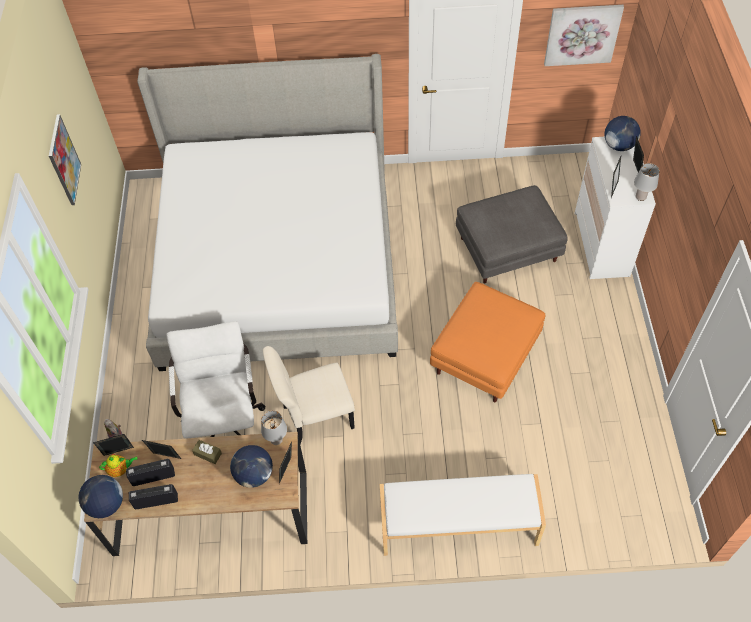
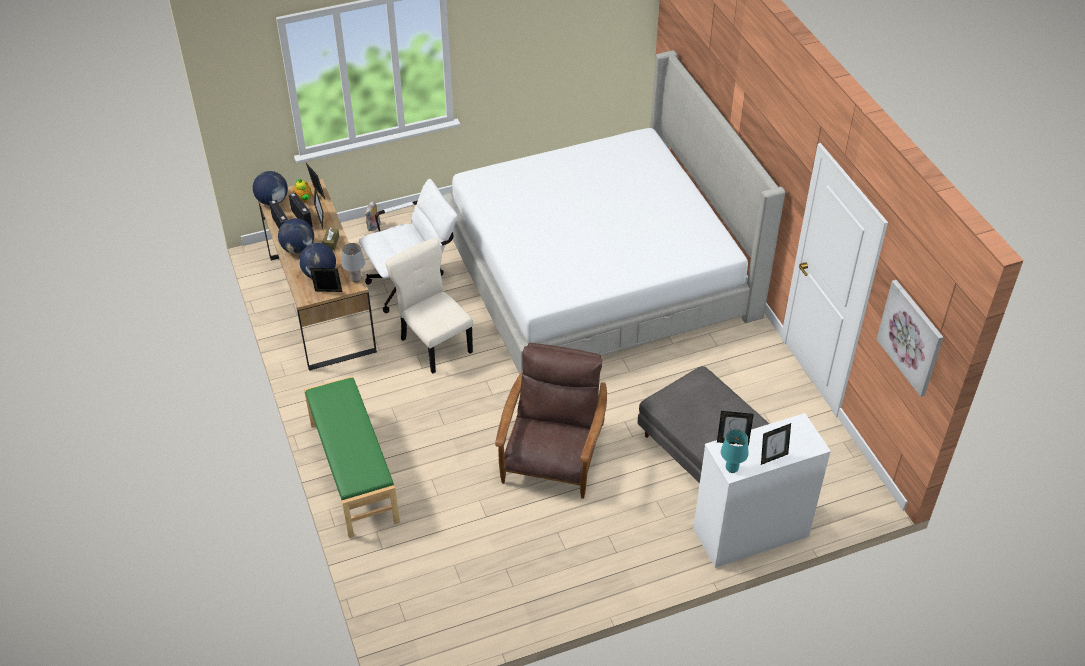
camera: 70 degrees right, 10 degrees down
picture [49,114,81,205] -> none
white bench [380,474,546,556] -> green bench [304,376,400,538]
orange ottoman [430,282,545,402] -> brown armchair [495,343,607,499]
globe [604,116,641,151] -> globe moved to [278,218,314,254]
grey table lamp [634,163,660,201] -> turquoise table lamp [721,429,748,473]

